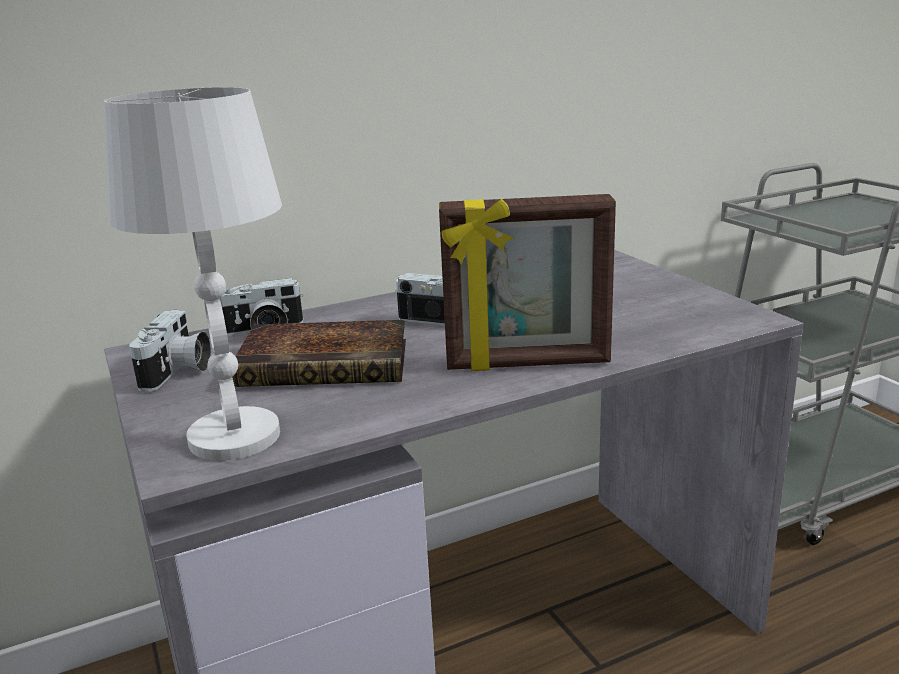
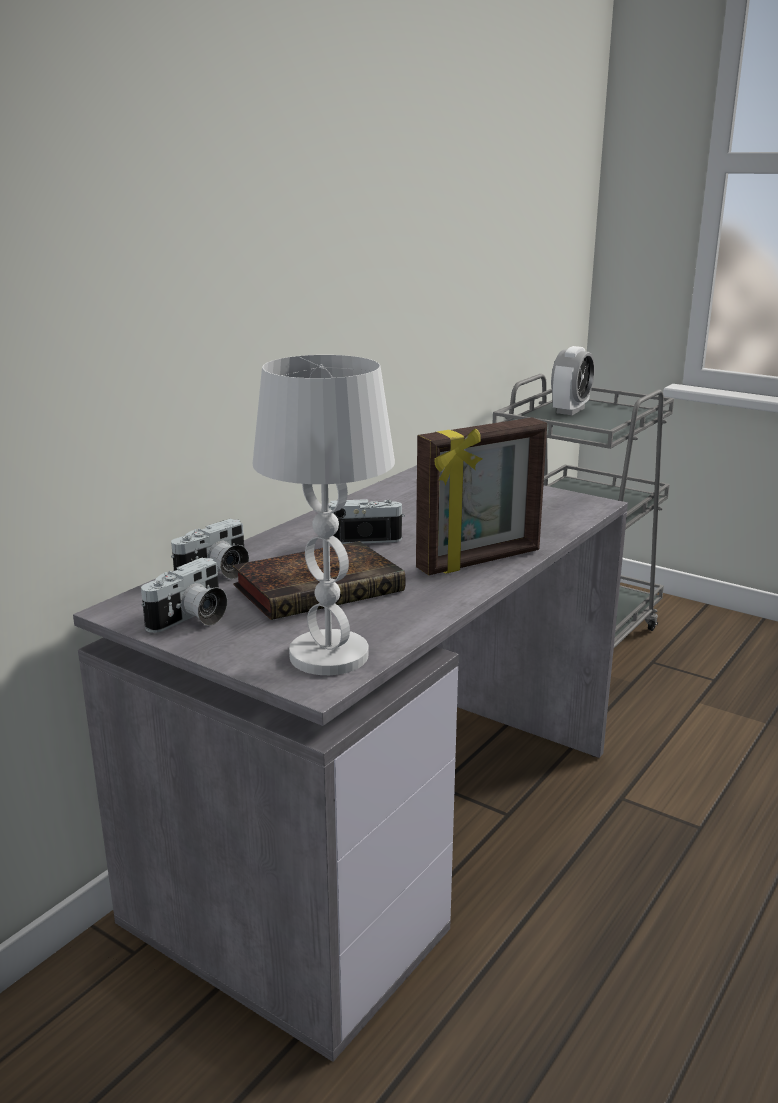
camera: 30 degrees left, 0 degrees up
camera [129,310,211,392] -> camera turned 60 degrees clockwise [141,558,227,633]
none -> alarm clock [551,346,595,415]

